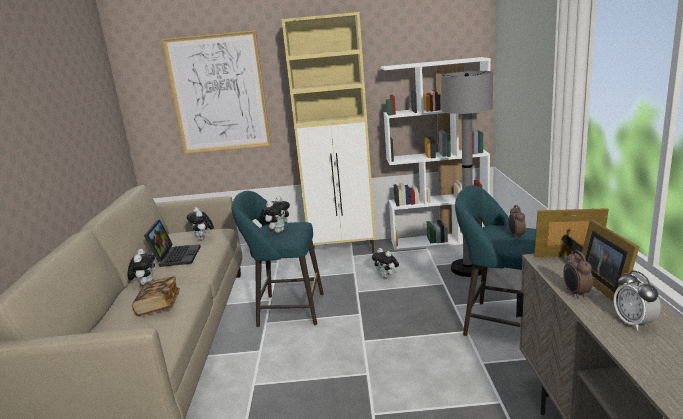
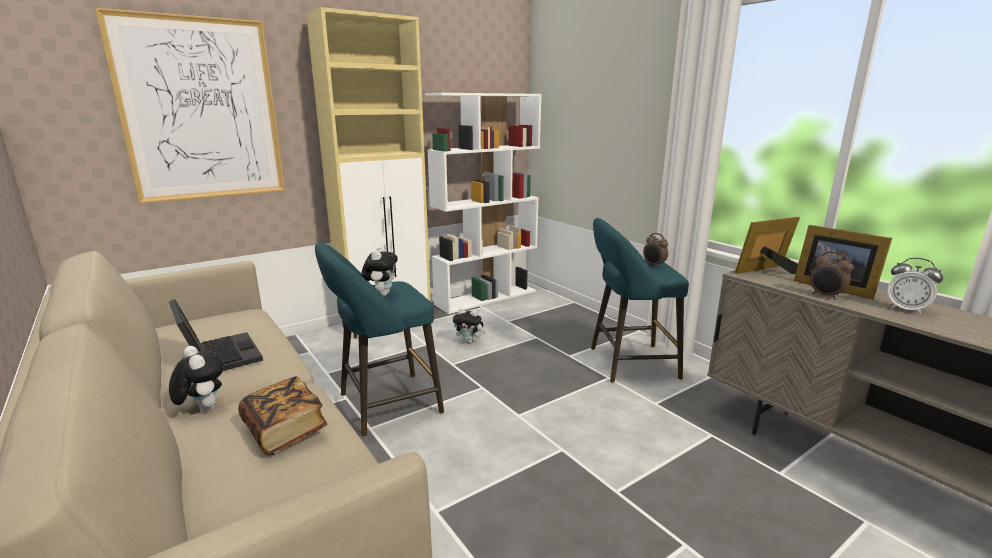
camera: 35 degrees left, 0 degrees up
plush toy [187,207,214,240] -> none
grey floor lamp [441,71,493,277] -> none

